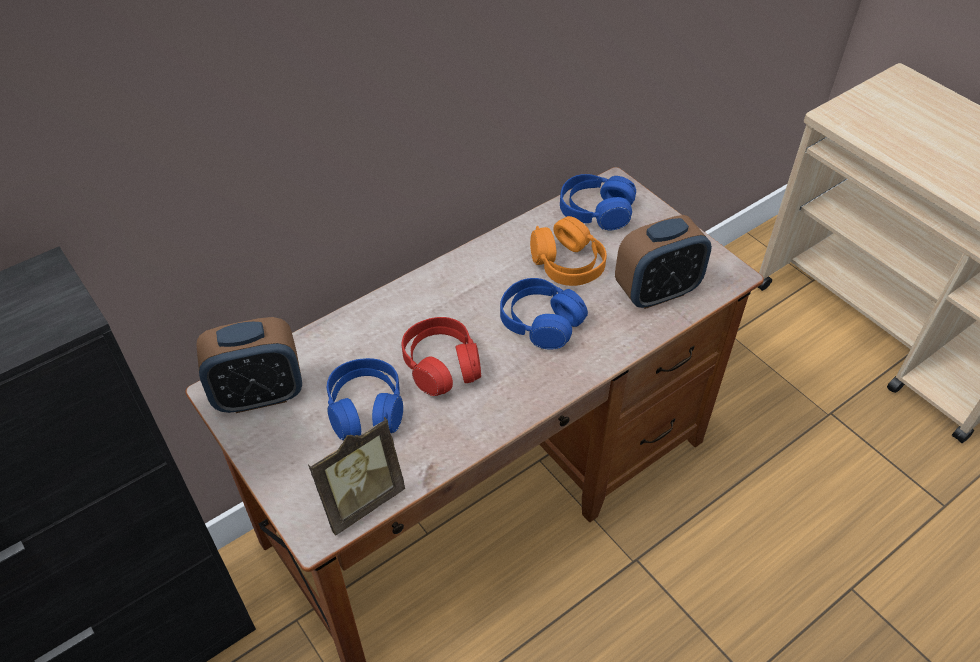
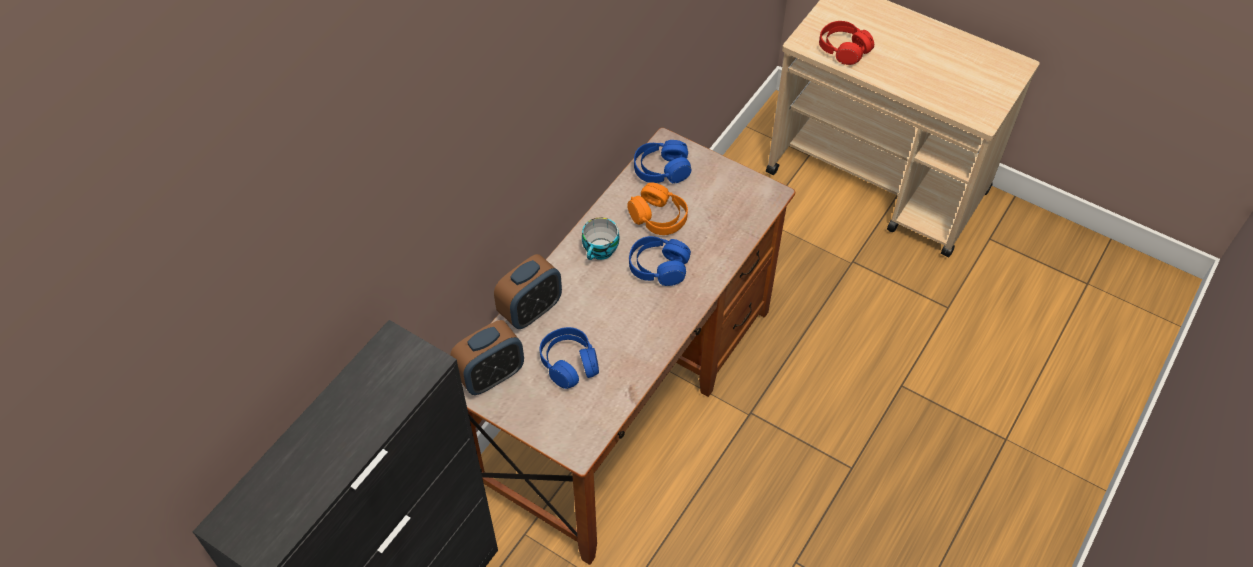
camera: 20 degrees left, 5 degrees up
picture frame [308,417,405,536] -> none
red headphones [402,317,481,396] -> red headphones moved to [819,21,874,65]
alarm clock [615,215,712,309] -> alarm clock moved to [494,254,562,329]
none -> cup [582,217,620,260]

